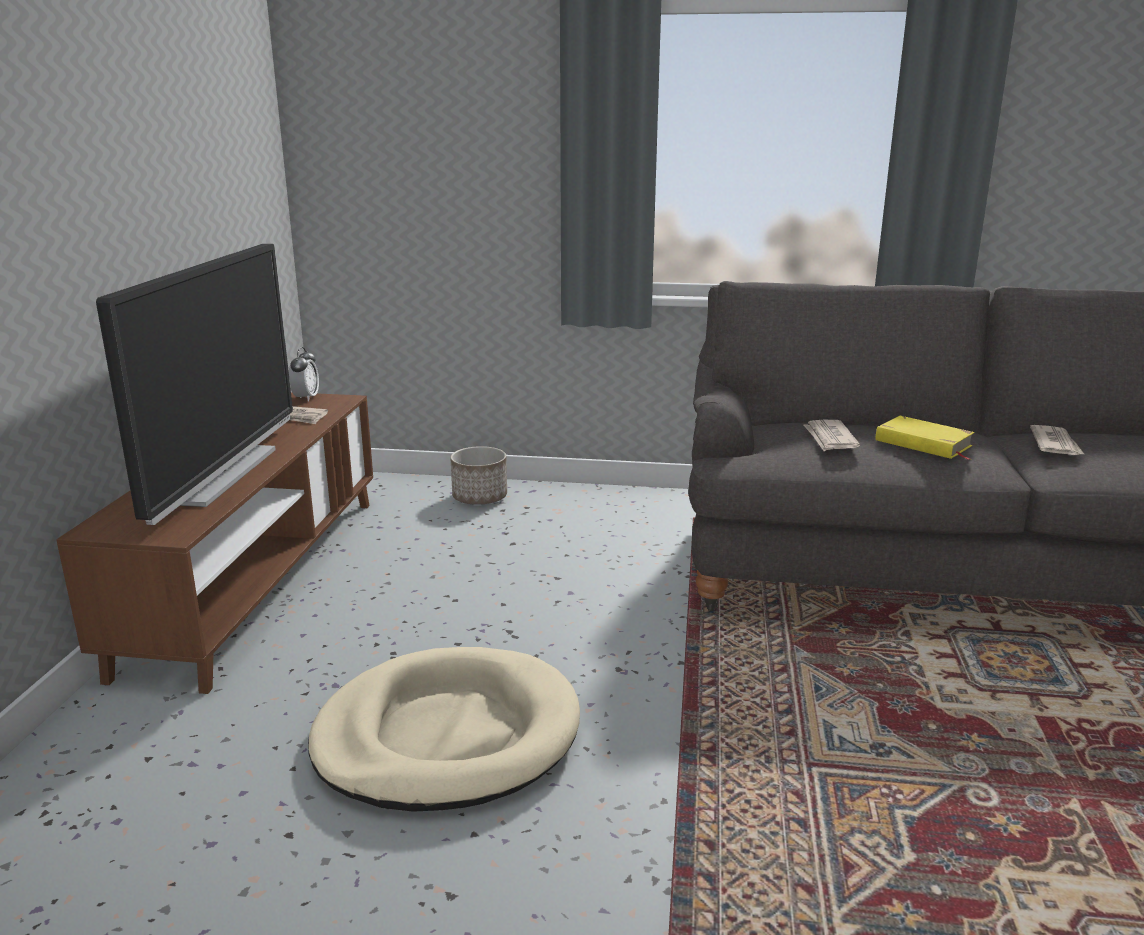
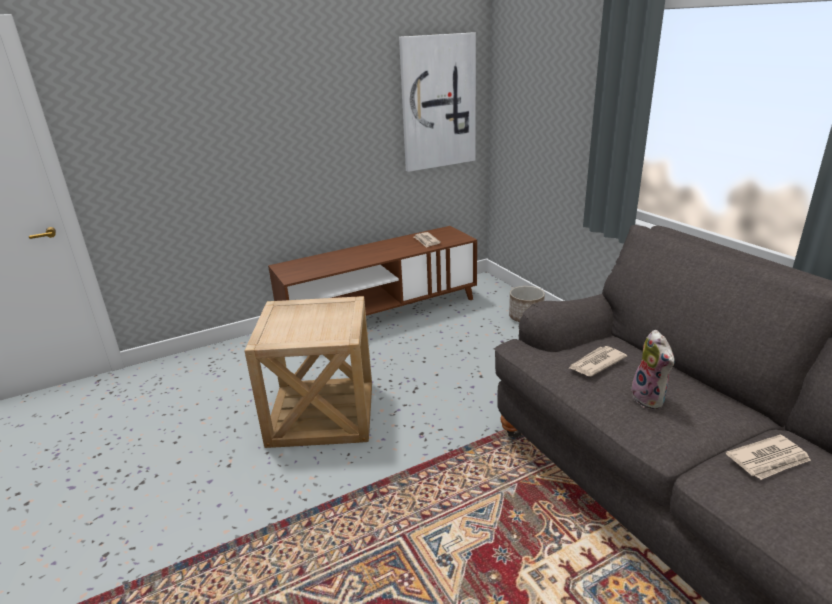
camera: 55 degrees right, 5 degrees up
television [96,244,293,525] -> none
alarm clock [289,347,319,401] -> none
beige dog bed [308,647,580,812] -> beige side table [245,296,372,448]
yellow book [876,416,975,460] -> plush toy [631,330,675,409]
none -> picture [399,32,476,172]

